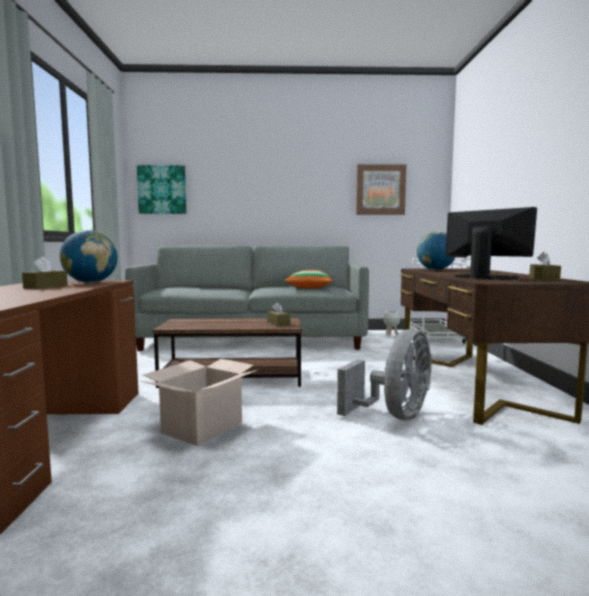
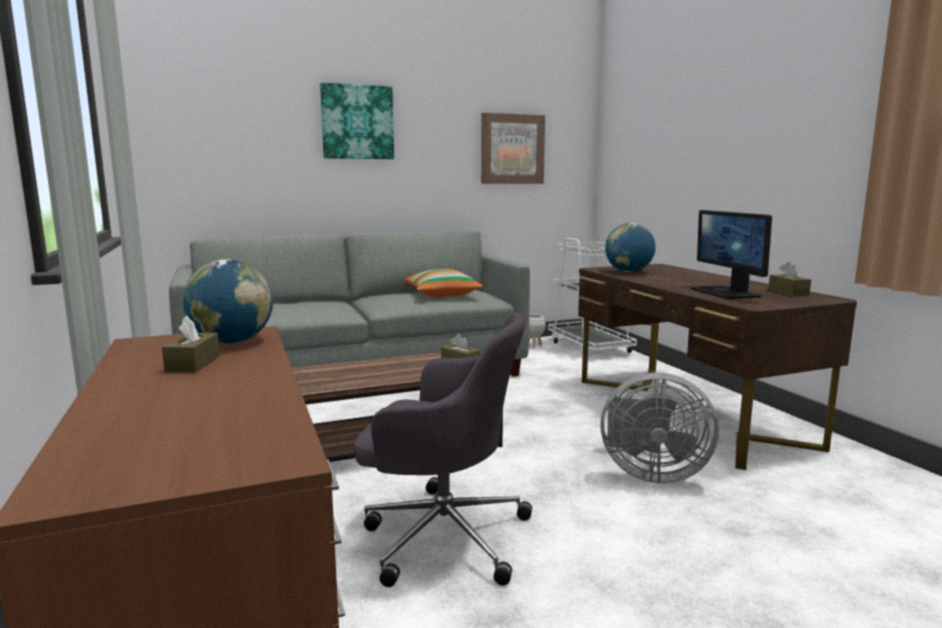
camera: 20 degrees left, 5 degrees up
picture [137,165,187,214] -> picture moved to [320,83,394,159]
cardboard box [141,359,259,446] -> grey office chair [354,313,532,587]
grey fan [337,329,432,420] -> grey fan turned 90 degrees clockwise [600,373,719,483]
monitor [446,207,537,280] -> monitor turned 135 degrees counterclockwise [691,210,772,299]

